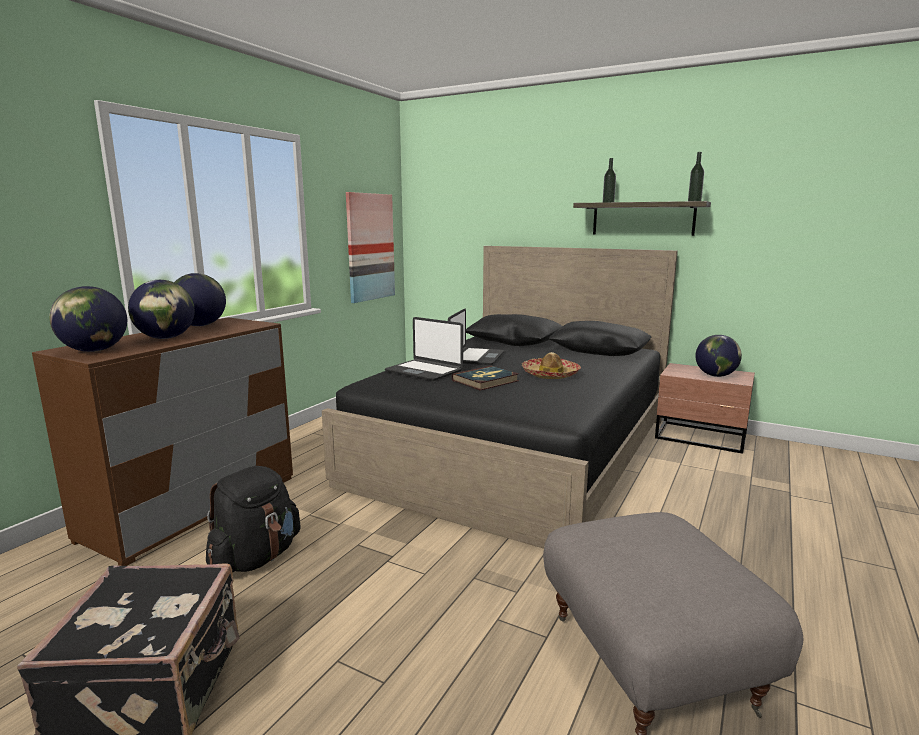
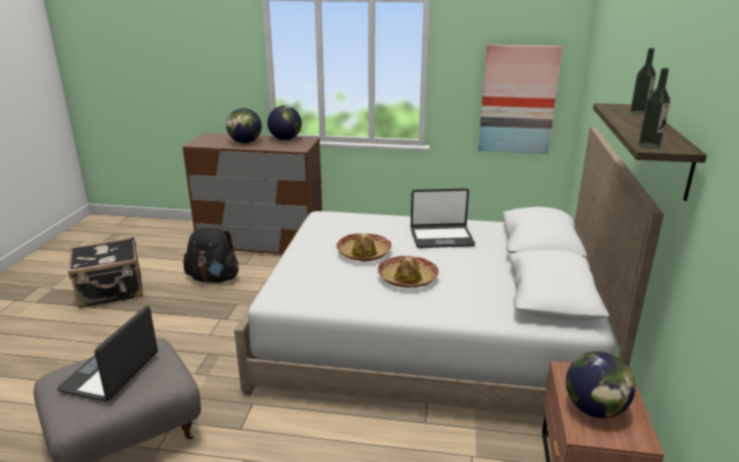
camera: 70 degrees right, 10 degrees up
globe [49,286,127,352] -> none
black bed [322,246,678,549] -> white bed [234,127,664,416]
laptop [385,317,463,381] -> laptop moved to [57,306,158,402]
book [452,366,519,391] -> hat [336,233,391,262]

